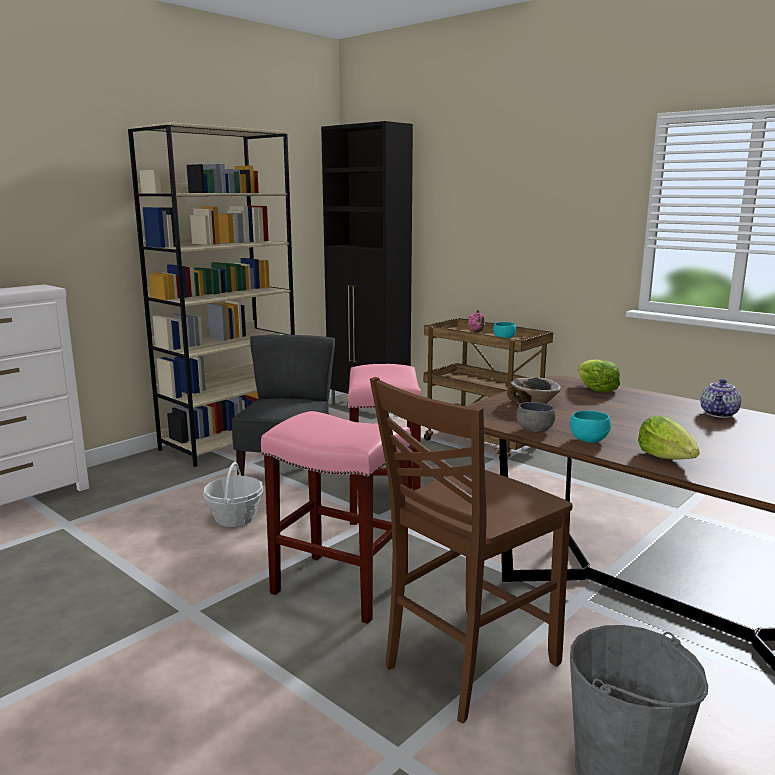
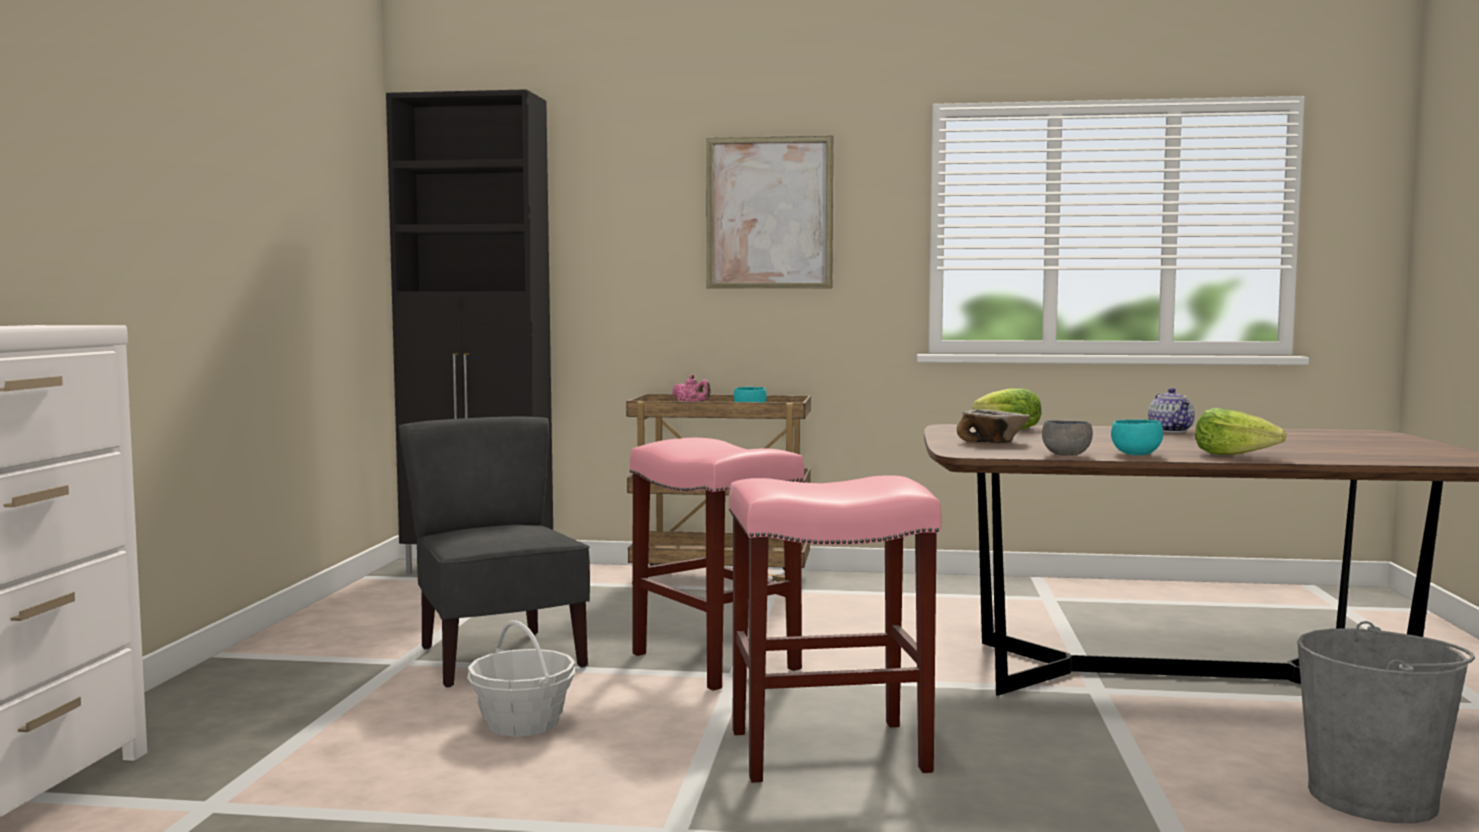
camera: 35 degrees left, 10 degrees down
beige bookcase [128,122,295,467] -> none
brown chair [370,377,573,723] -> none
none -> picture [706,136,833,289]

